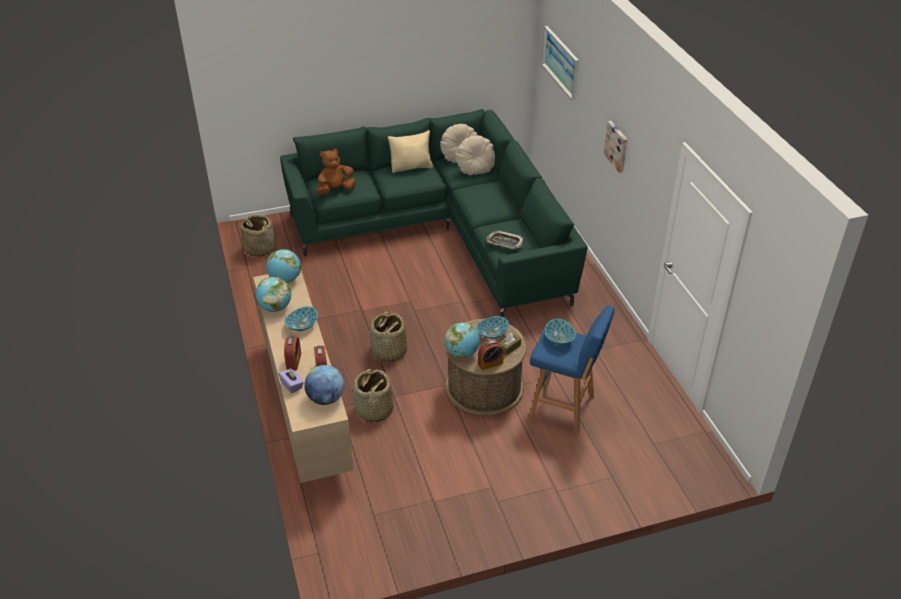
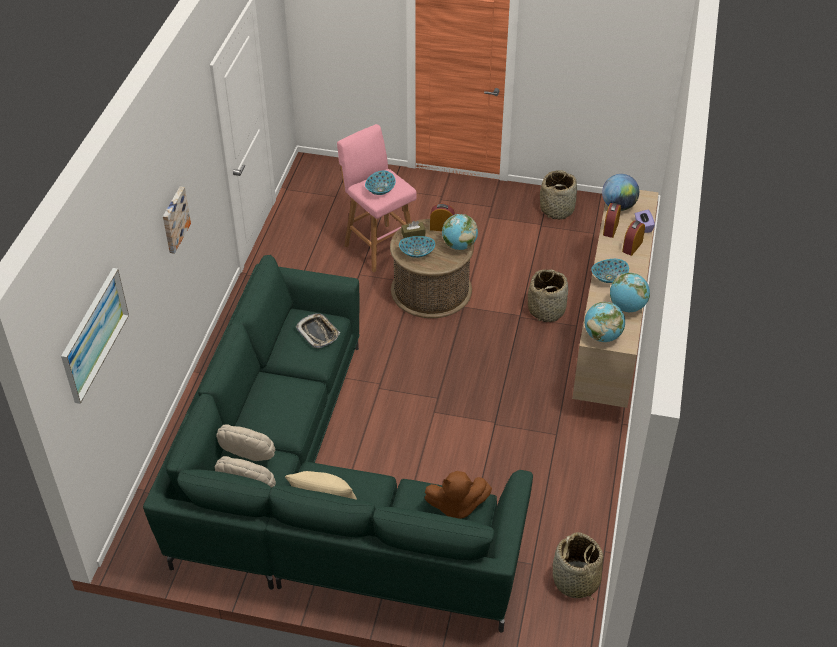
camera: 150 degrees left, 5 degrees up
basket [370,312,407,363] -> basket moved to [540,170,577,220]
blue stool [528,305,615,435] -> pink stool [337,124,417,273]

